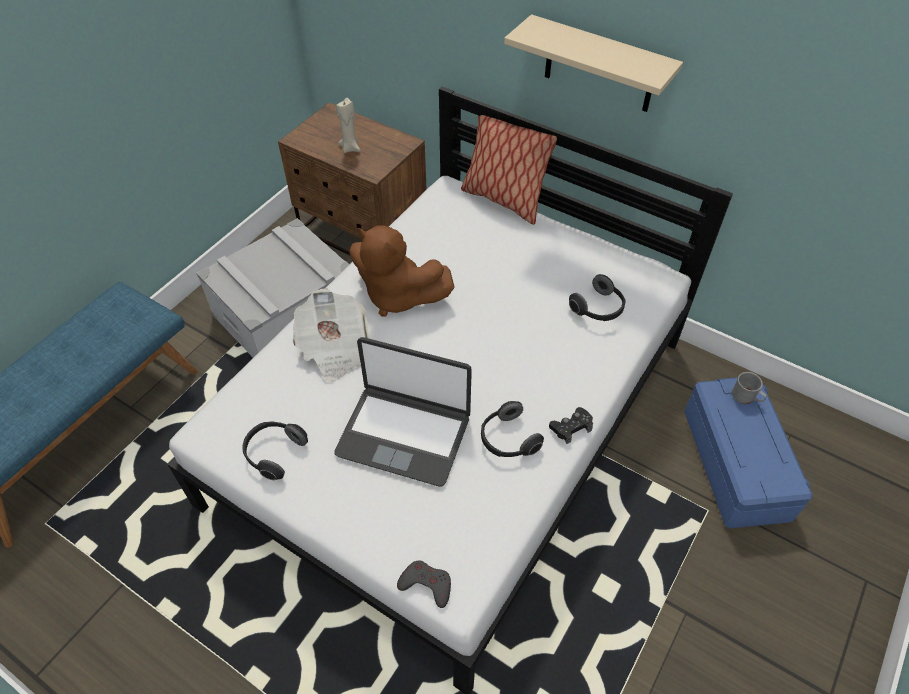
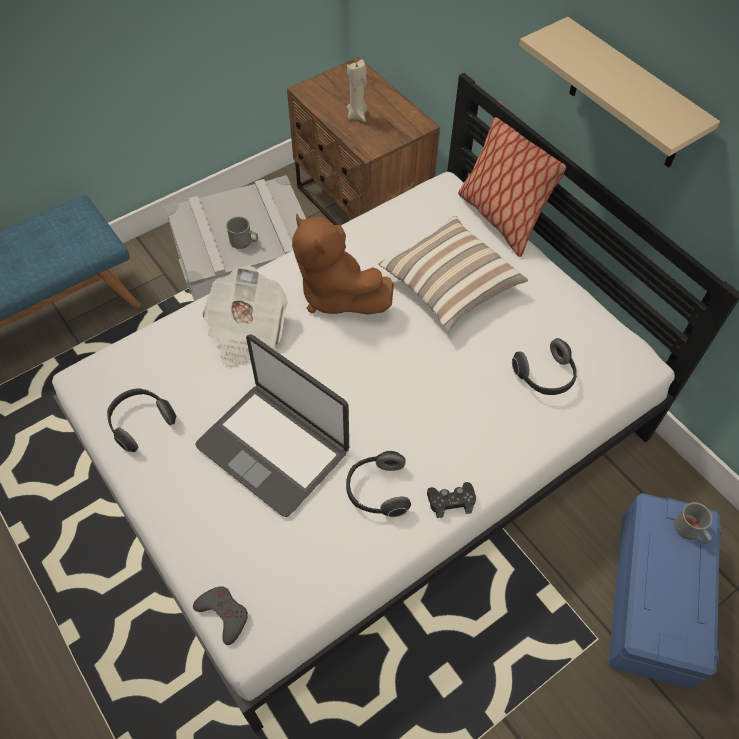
camera: 20 degrees right, 5 degrees up
none -> grey mug [226,216,258,249]
none -> pillow [378,216,528,331]

